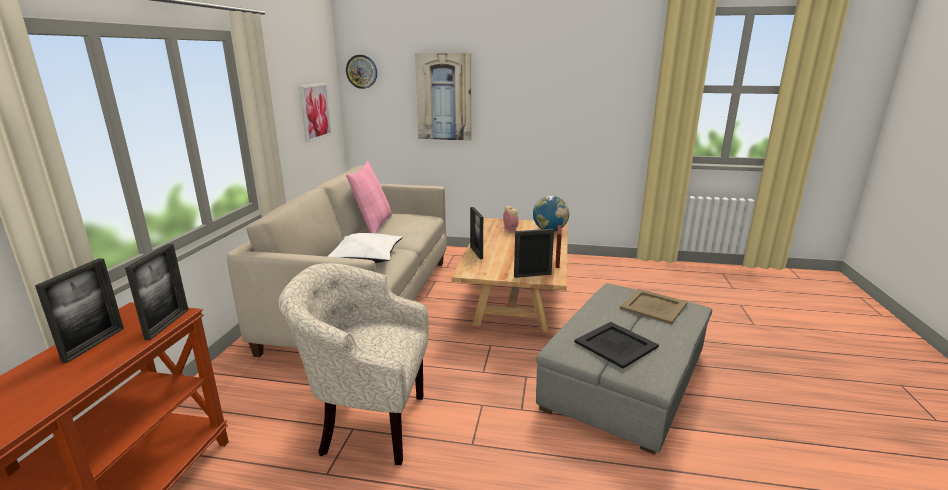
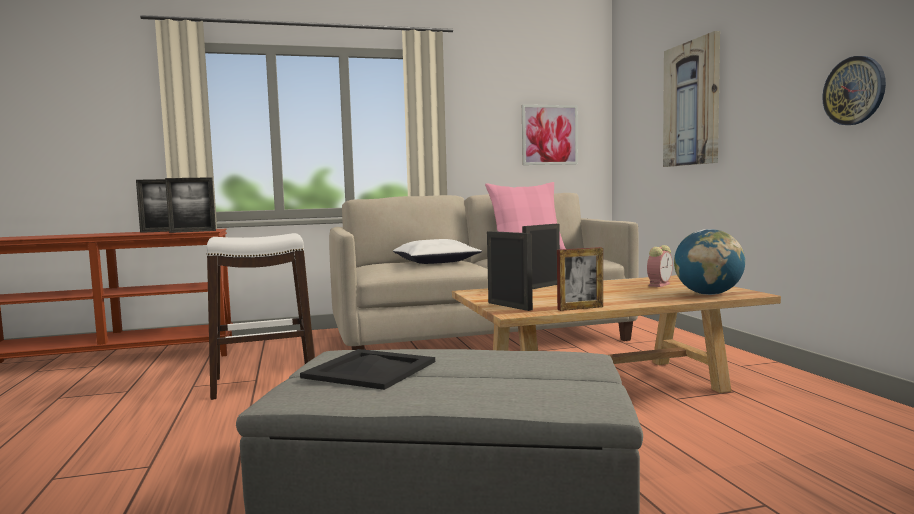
camera: 65 degrees right, 15 degrees down
beige armchair [278,263,429,465] -> white stool [206,233,314,400]
wall clock [346,55,377,89] -> wall clock moved to [822,56,886,125]
beige tray [620,289,688,324] -> none

